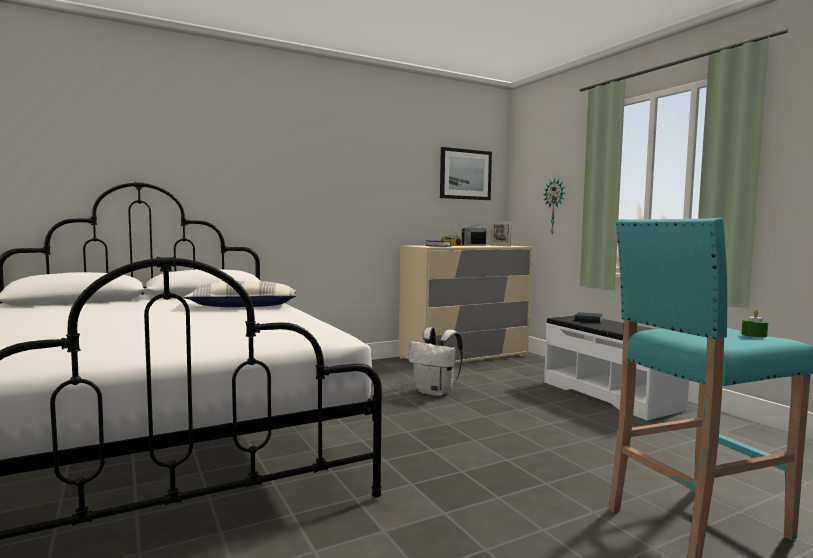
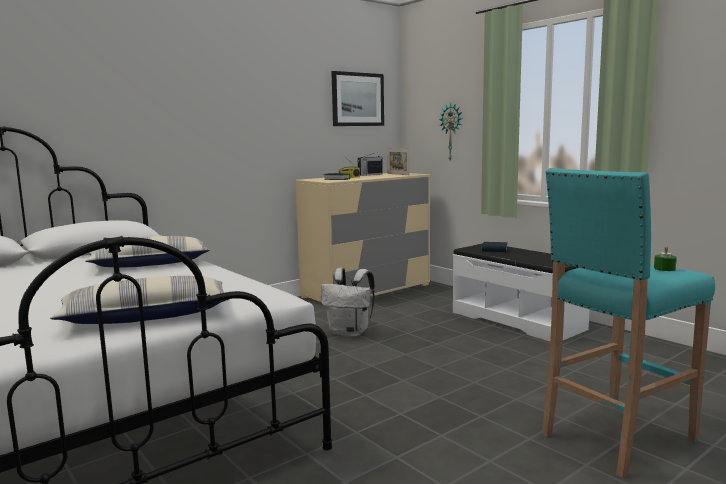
camera: 10 degrees left, 5 degrees up
none -> pillow [50,276,229,324]

